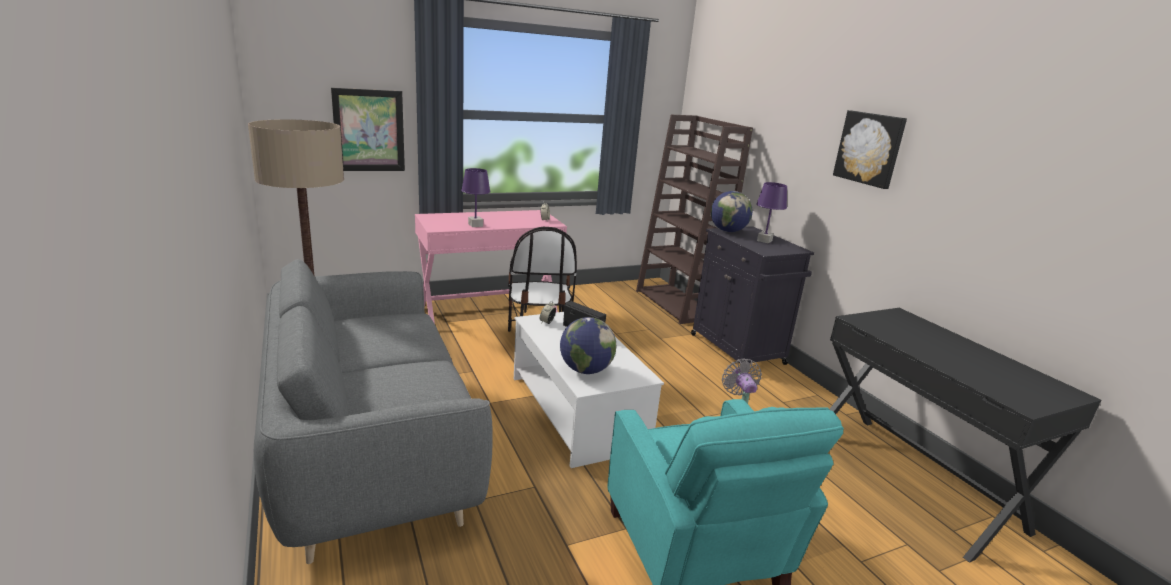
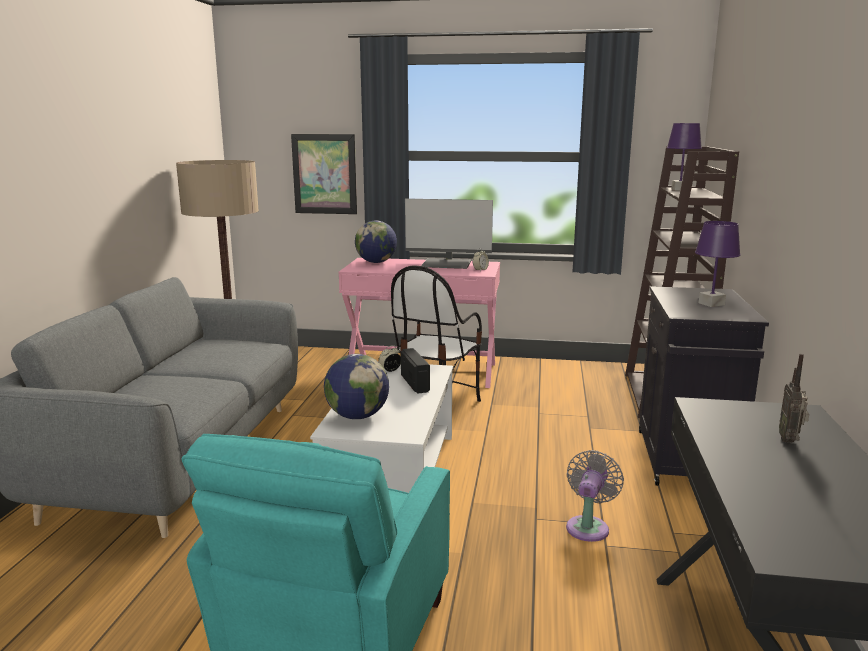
camera: 35 degrees right, 5 degrees down
purple table lamp [461,168,491,227] -> purple table lamp moved to [667,123,702,190]
globe [711,191,753,232] -> globe moved to [355,221,397,263]
picture [833,110,907,189] -> none
none -> monitor [405,199,493,269]
none -> radio [779,354,809,443]

